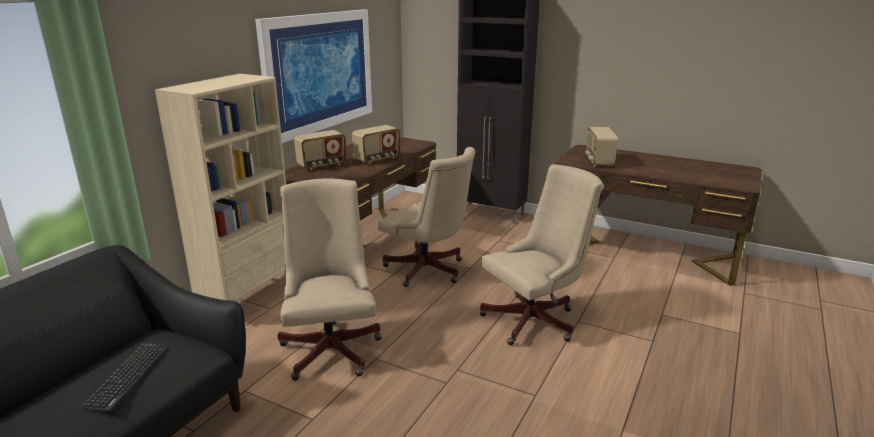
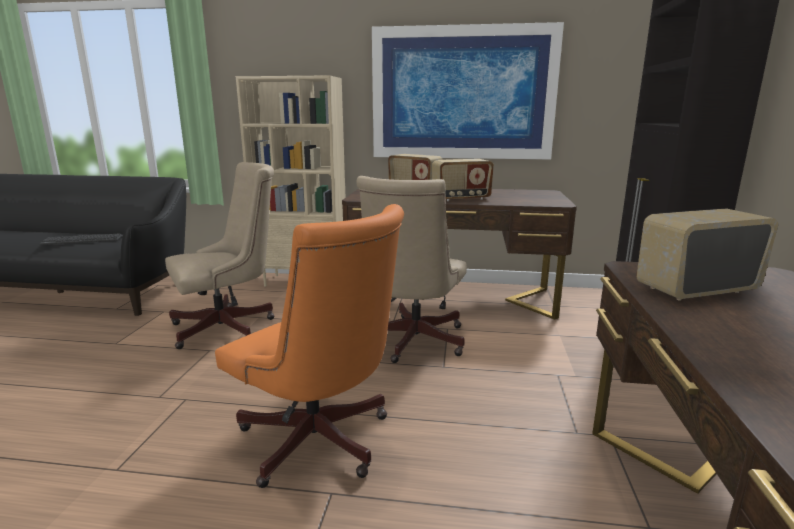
camera: 70 degrees right, 5 degrees down
radio [352,125,400,164] -> radio turned 45 degrees counterclockwise [432,159,494,201]
beige office chair [480,164,604,345] -> orange office chair [215,204,404,488]

